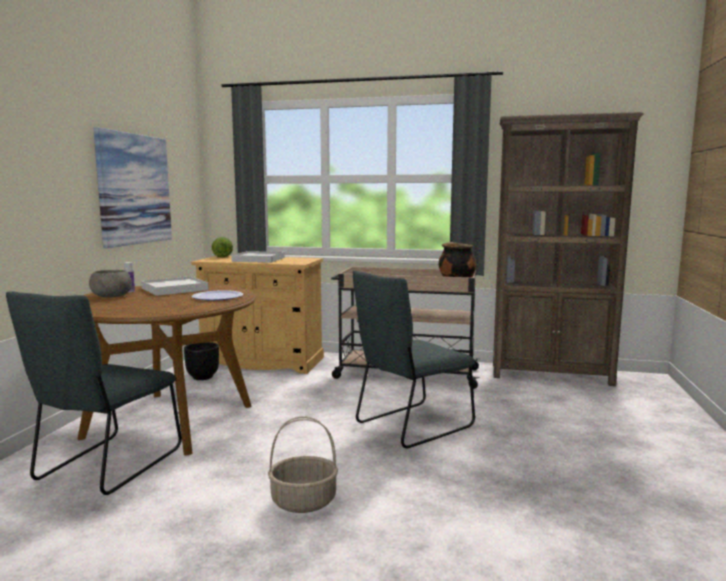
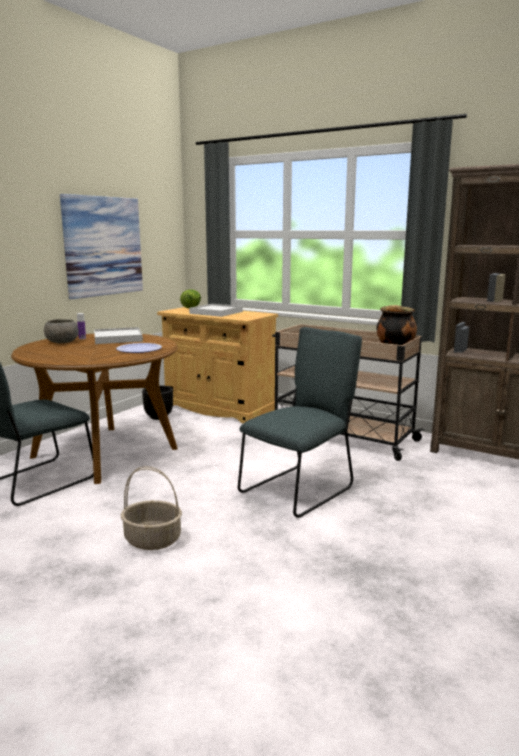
camera: 20 degrees right, 5 degrees up
grey chair [353,271,475,448] -> grey chair turned 150 degrees clockwise [238,327,362,518]

